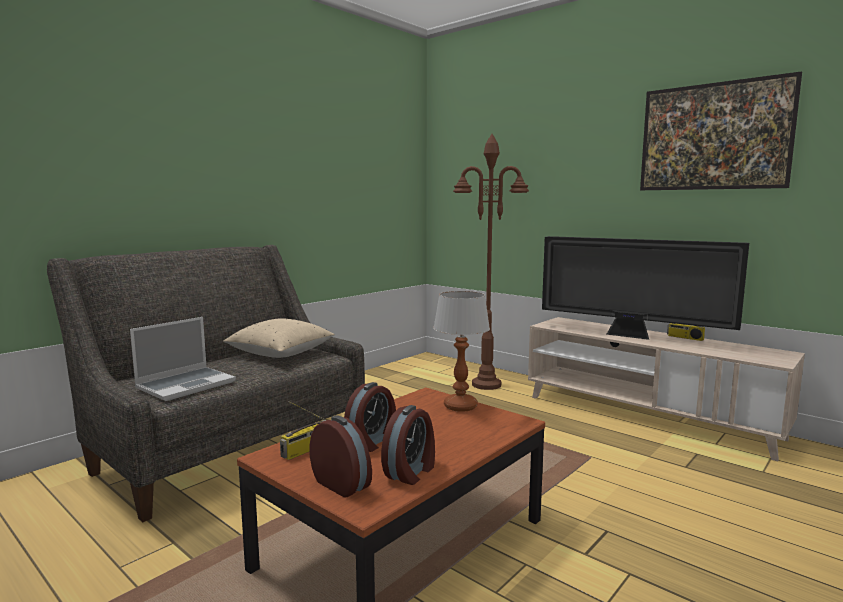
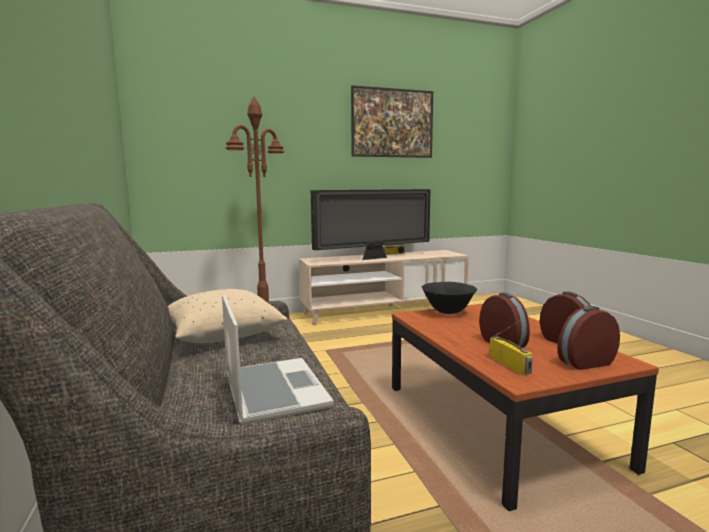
camera: 60 degrees left, 0 degrees up
table lamp [433,291,490,412] -> black bowl [422,282,477,314]

